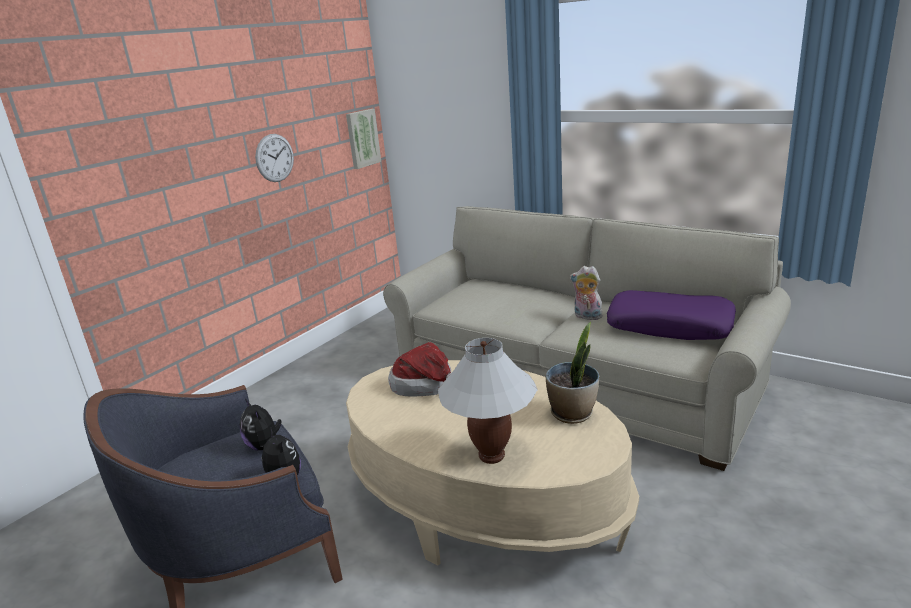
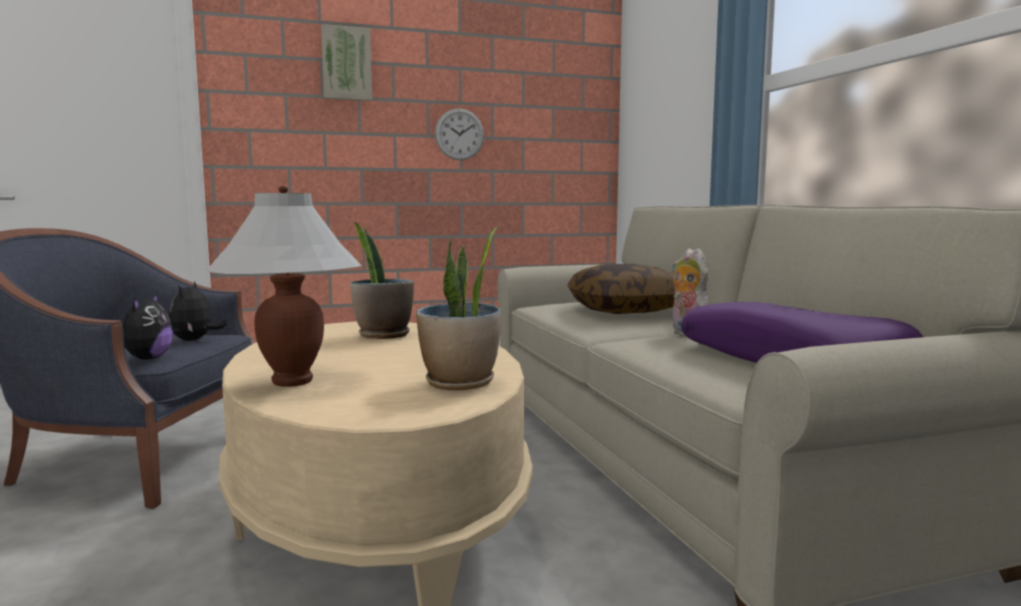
camera: 35 degrees right, 15 degrees down
picture [346,109,381,169] -> picture moved to [321,24,372,101]
hat [388,342,451,397] -> potted plant [350,222,414,339]
none -> pillow [567,264,675,314]

